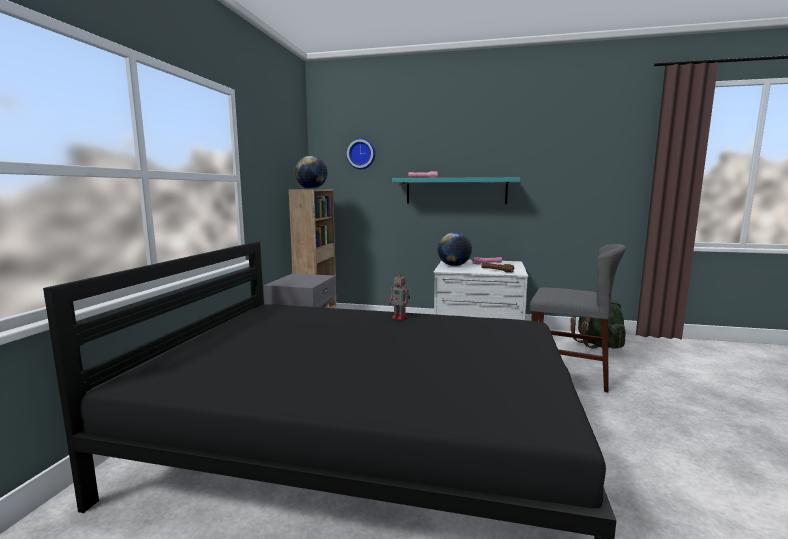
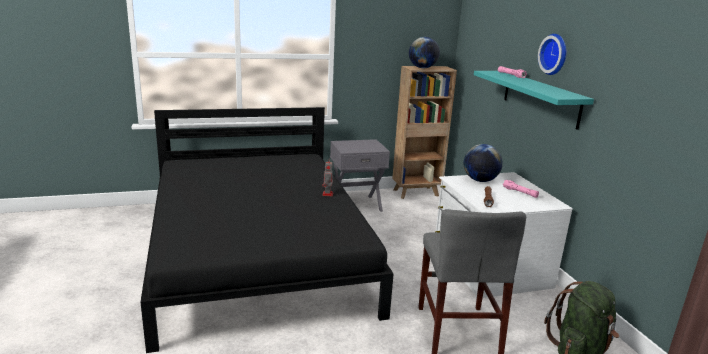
camera: 60 degrees right, 10 degrees up
wall clock [346,138,375,169] -> wall clock moved to [538,34,567,75]

